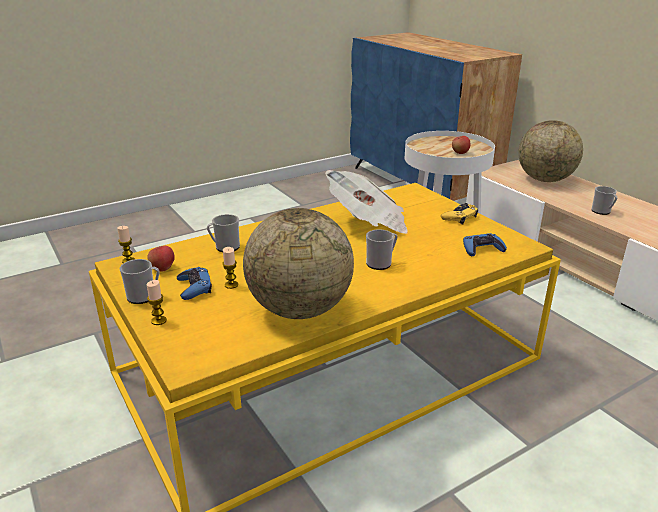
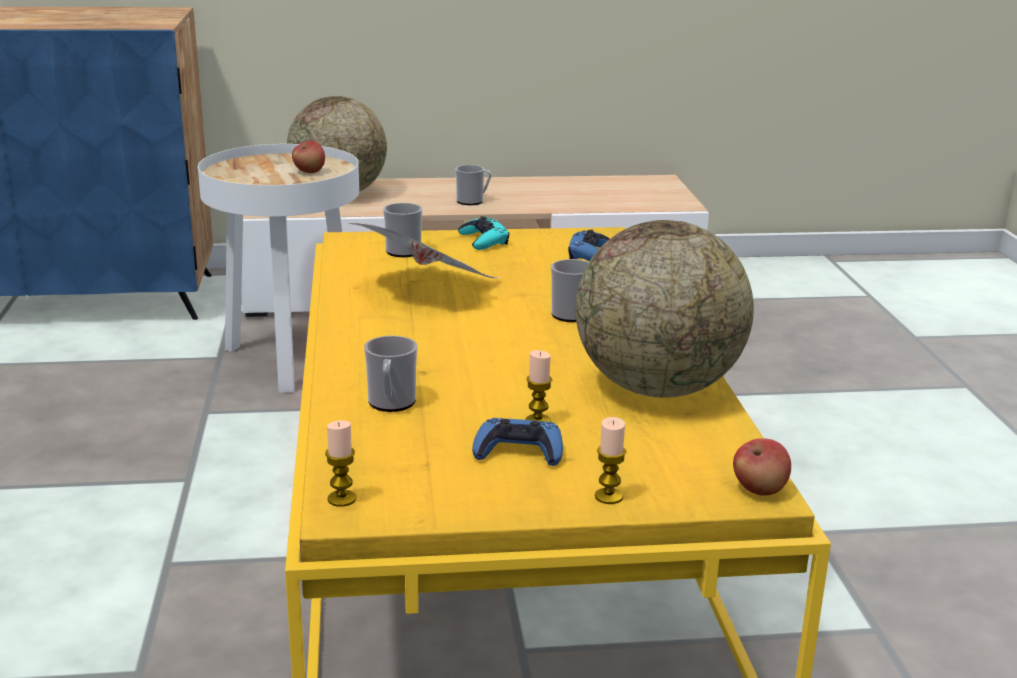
camera: 65 degrees left, 5 degrees down
mug [120,259,160,304] -> mug moved to [383,203,423,257]
apple [147,246,175,272] -> apple moved to [733,438,791,496]
yellow game controller [441,203,478,225] -> turquoise game controller [458,216,509,250]

